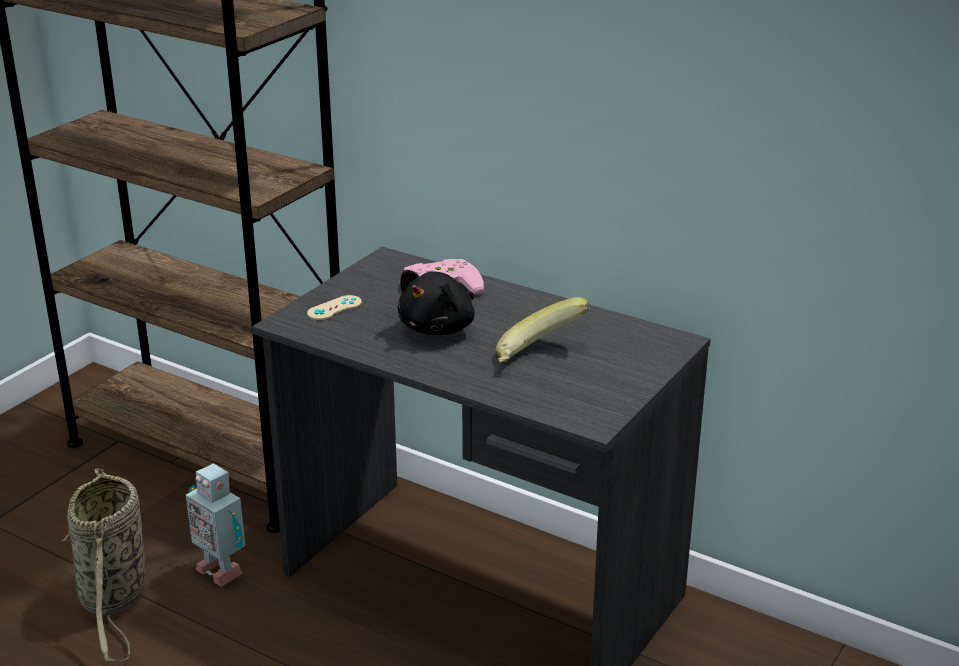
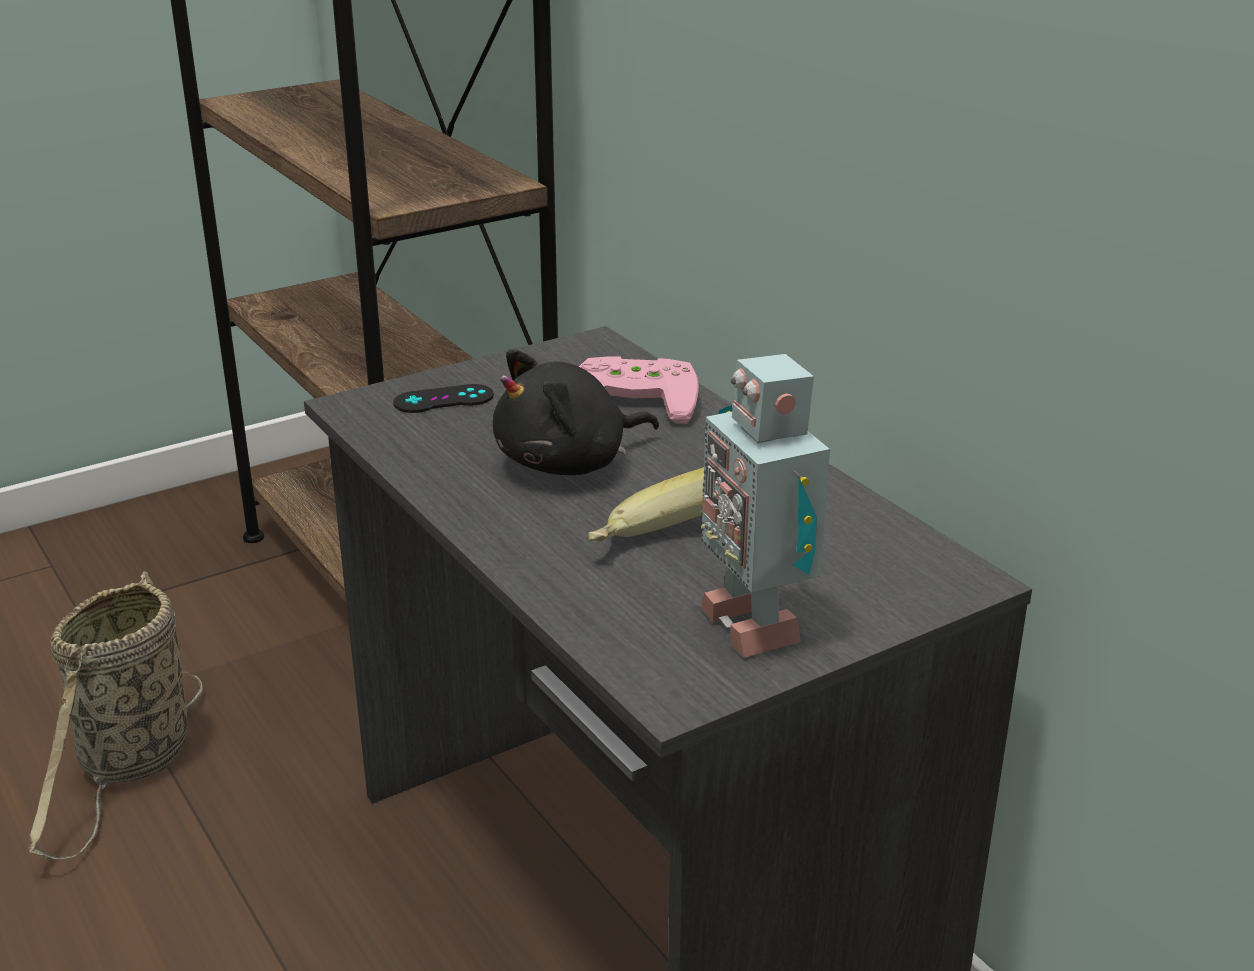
camera: 25 degrees right, 0 degrees up
toy robot [186,463,245,587] -> toy robot moved to [701,354,830,658]
beige game controller [307,295,362,320] -> black game controller [393,384,494,413]

